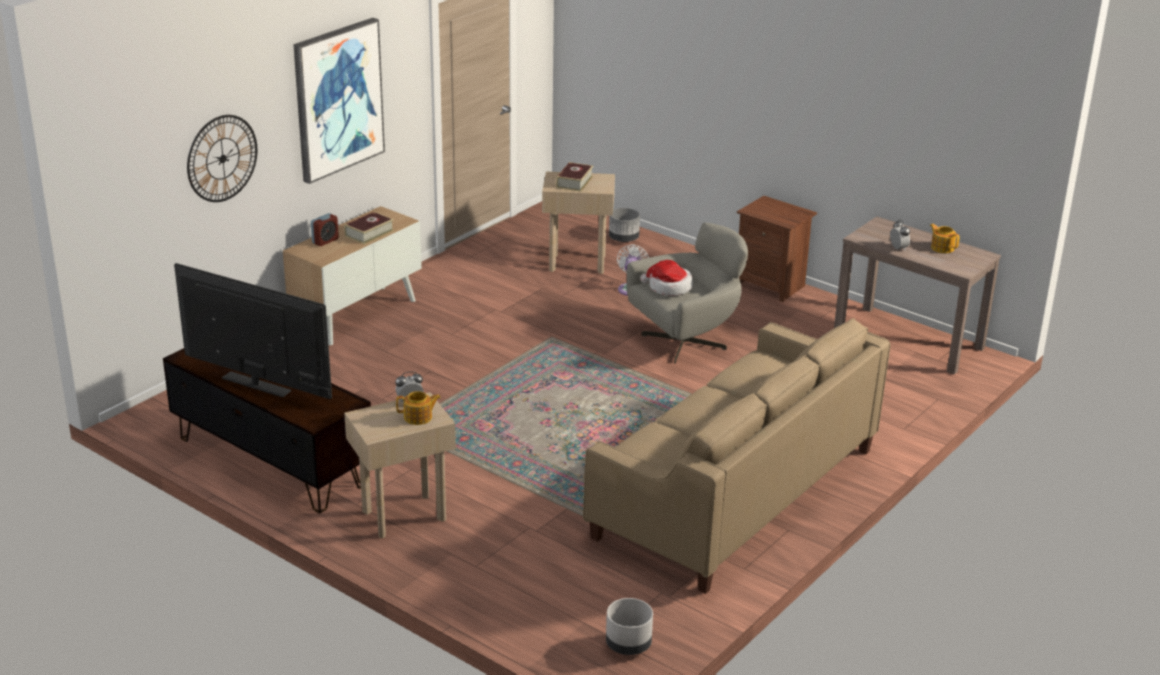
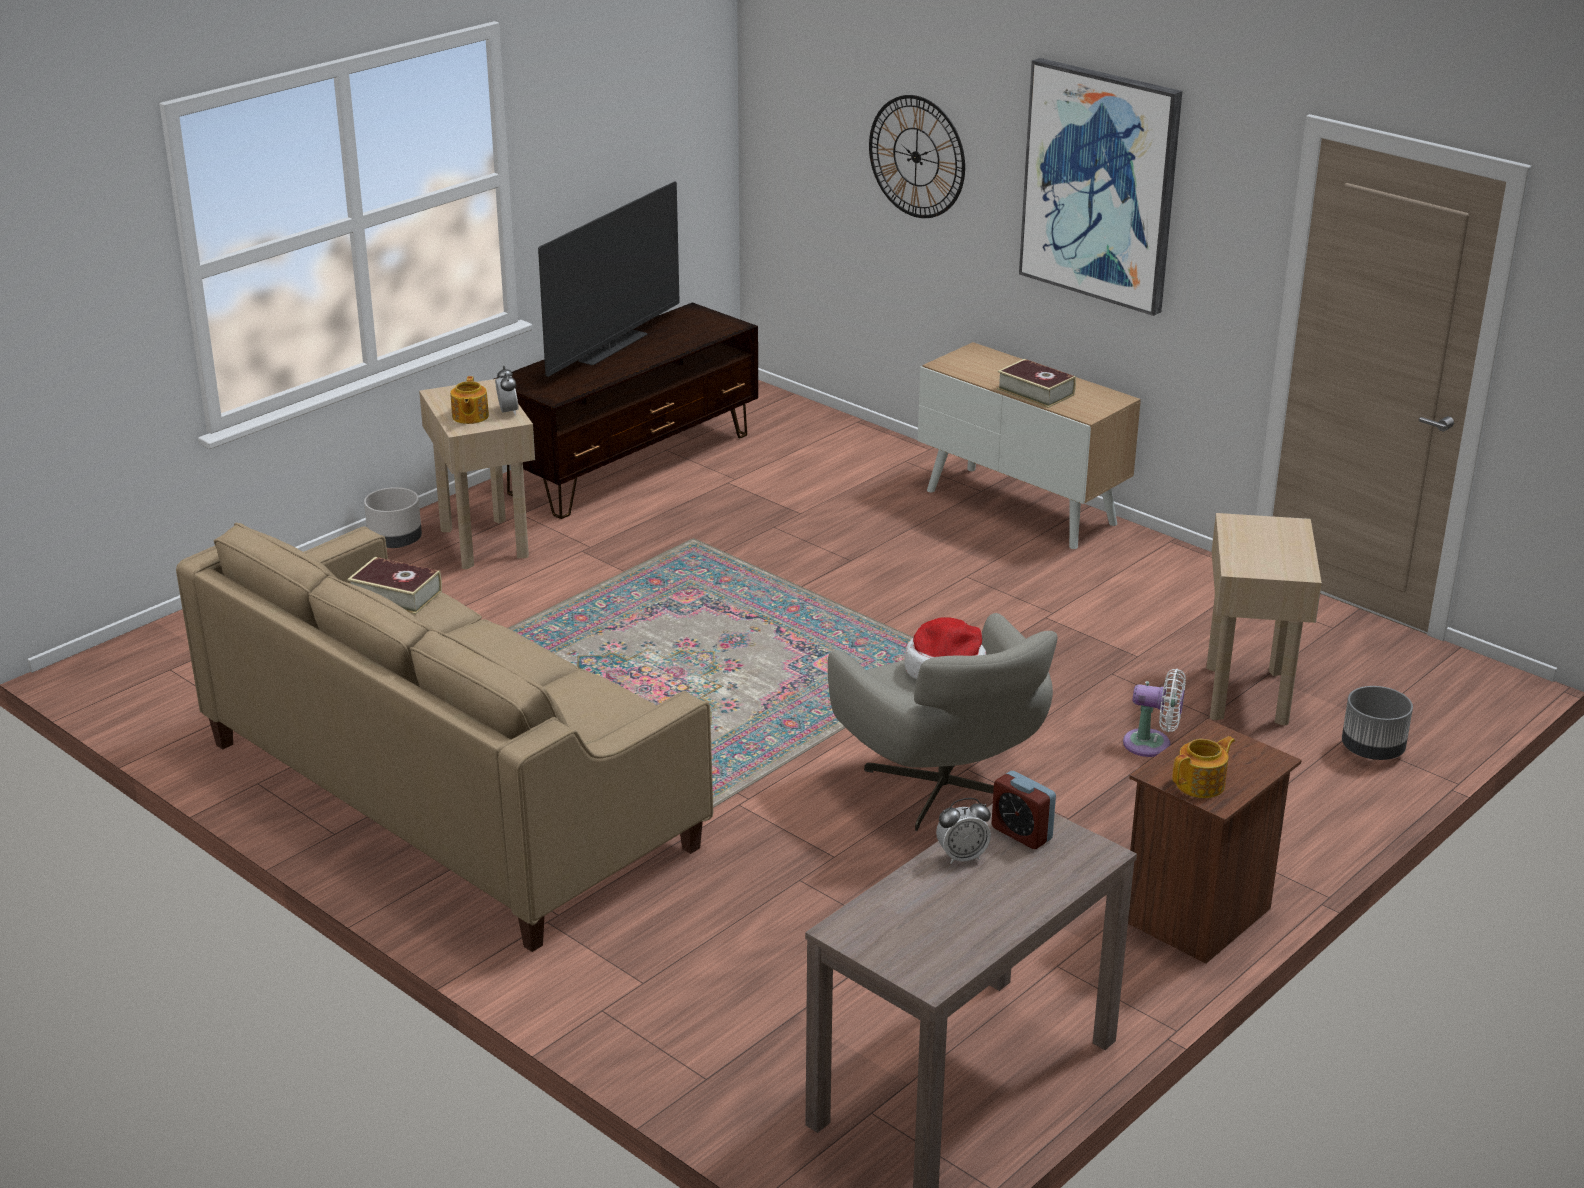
camera: 95 degrees right, 0 degrees up
alarm clock [311,213,339,246] -> alarm clock moved to [992,771,1056,849]
book [556,162,594,192] -> book moved to [348,557,442,615]
grey planter [606,598,653,655] -> grey planter moved to [364,487,422,548]
teapot [930,224,960,253] -> teapot moved to [1172,736,1235,798]

